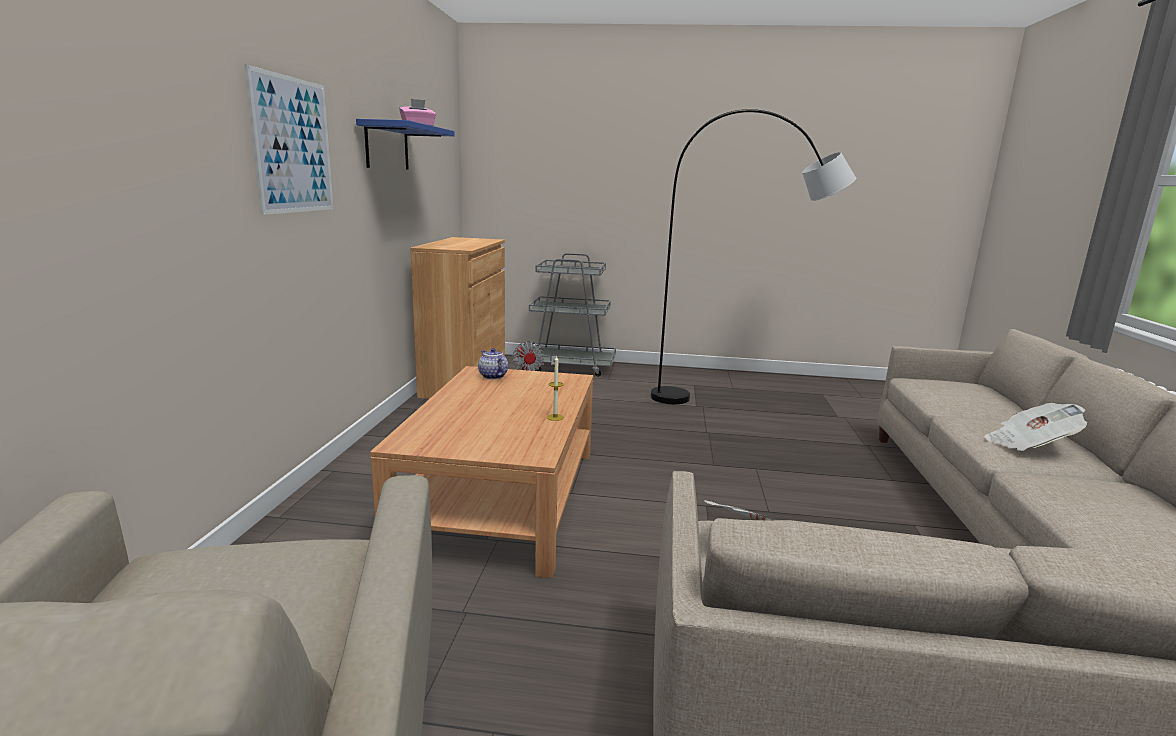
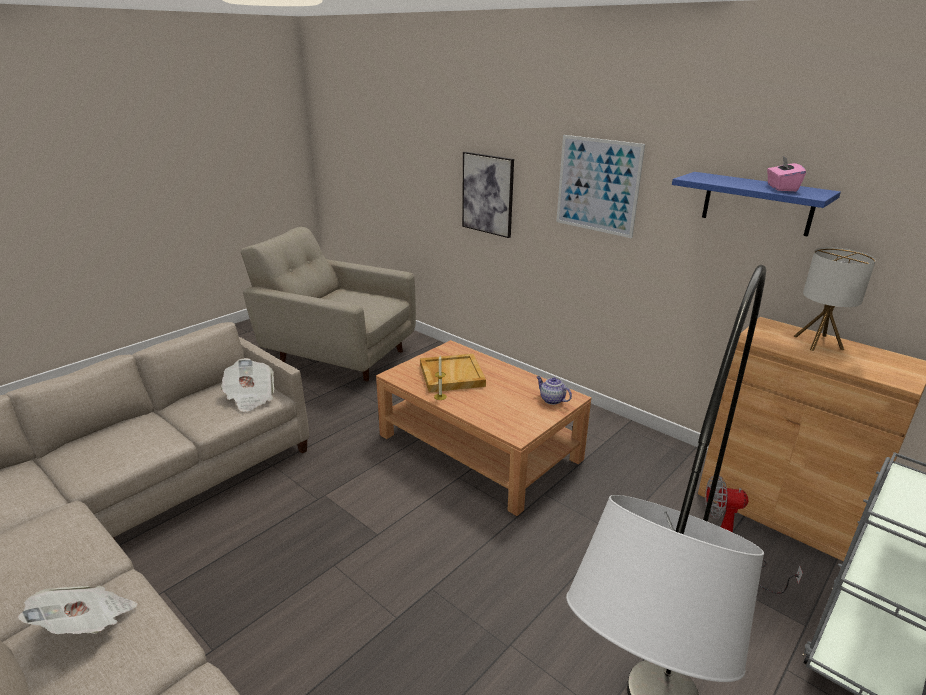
camera: 125 degrees right, 10 degrees up
teapot [478,348,508,379] -> teapot turned 135 degrees counterclockwise [537,376,572,405]
none -> beige tray [420,354,486,392]
none -> picture [462,152,514,238]
none -> table lamp [794,247,876,351]

